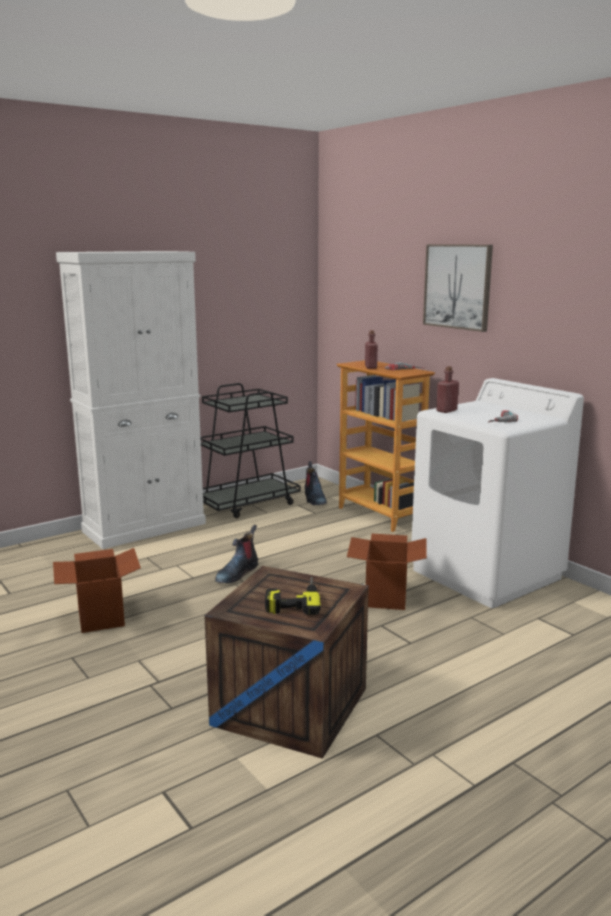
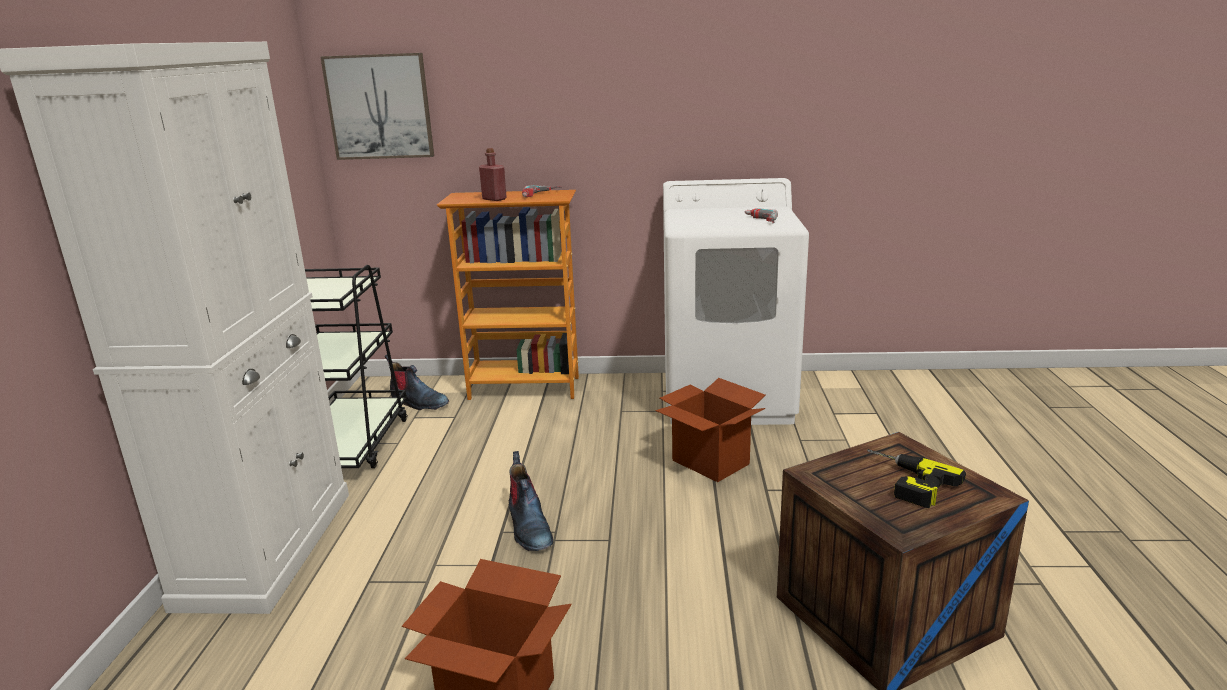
camera: 50 degrees left, 5 degrees up
picture [423,244,493,332] -> picture moved to [320,53,434,160]
red bottle [436,366,459,413] -> none

